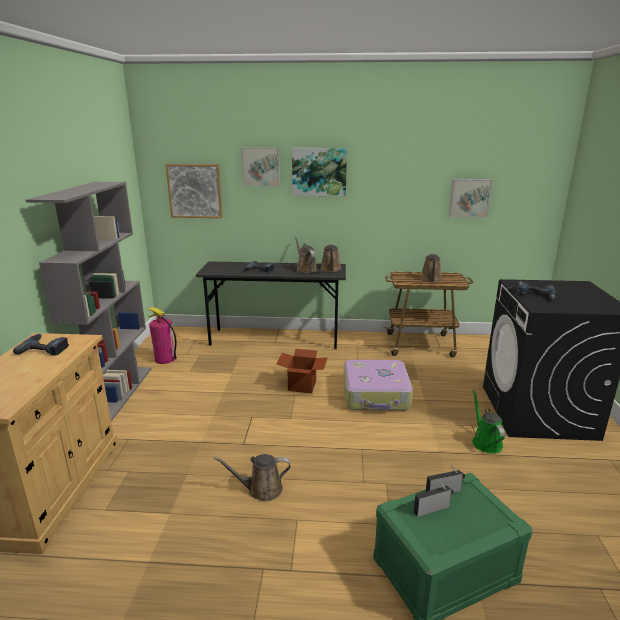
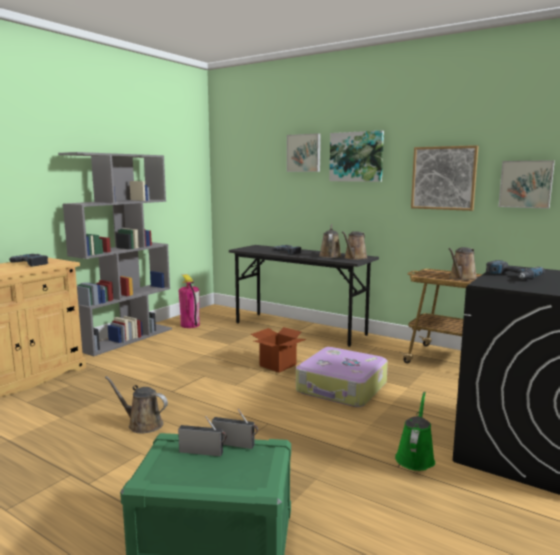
camera: 30 degrees right, 10 degrees down
picture [166,164,223,218] -> picture moved to [411,145,479,211]

